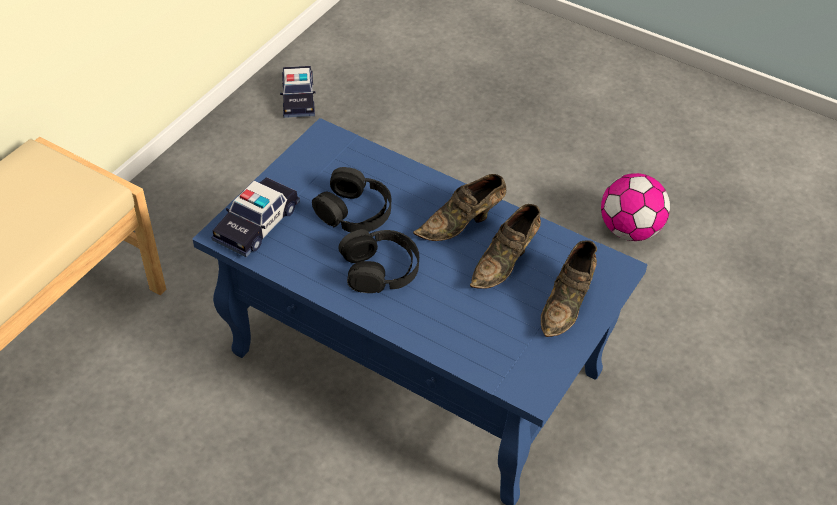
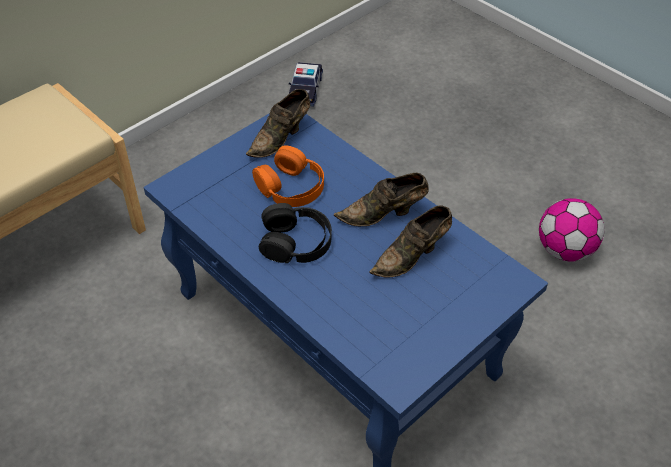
camera: 15 degrees right, 0 degrees up
toy car [212,177,300,257] -> none
black headphones [312,167,391,232] -> orange headphones [252,145,324,207]
brown shoe [541,241,597,337] -> brown shoe moved to [246,89,310,158]

